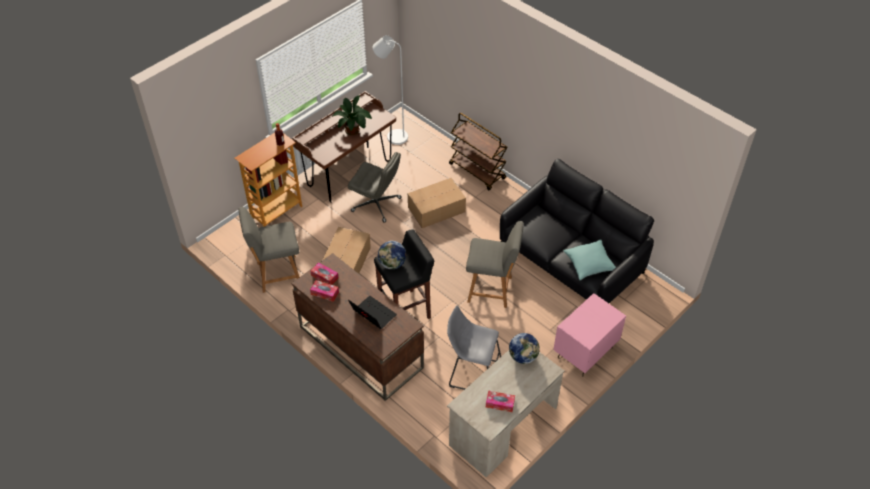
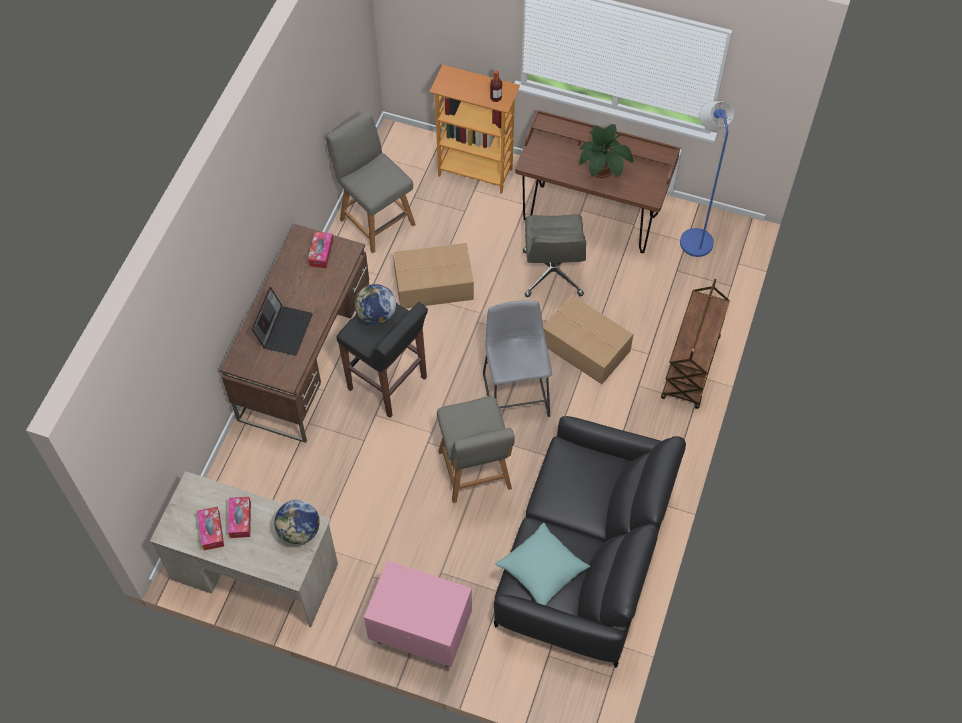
camera: 65 degrees right, 10 degrees up
tissue box [310,280,339,302] -> tissue box moved to [228,497,251,538]
white floor lamp [373,35,408,145] -> blue floor lamp [680,101,734,257]
grey stool [447,306,501,390] -> grey stool moved to [483,300,552,417]

